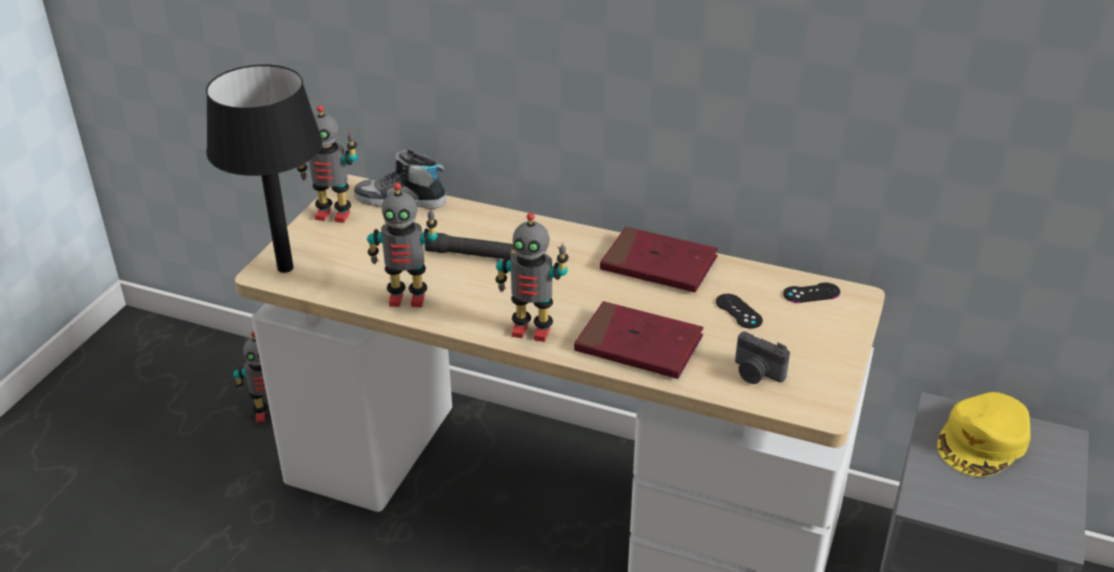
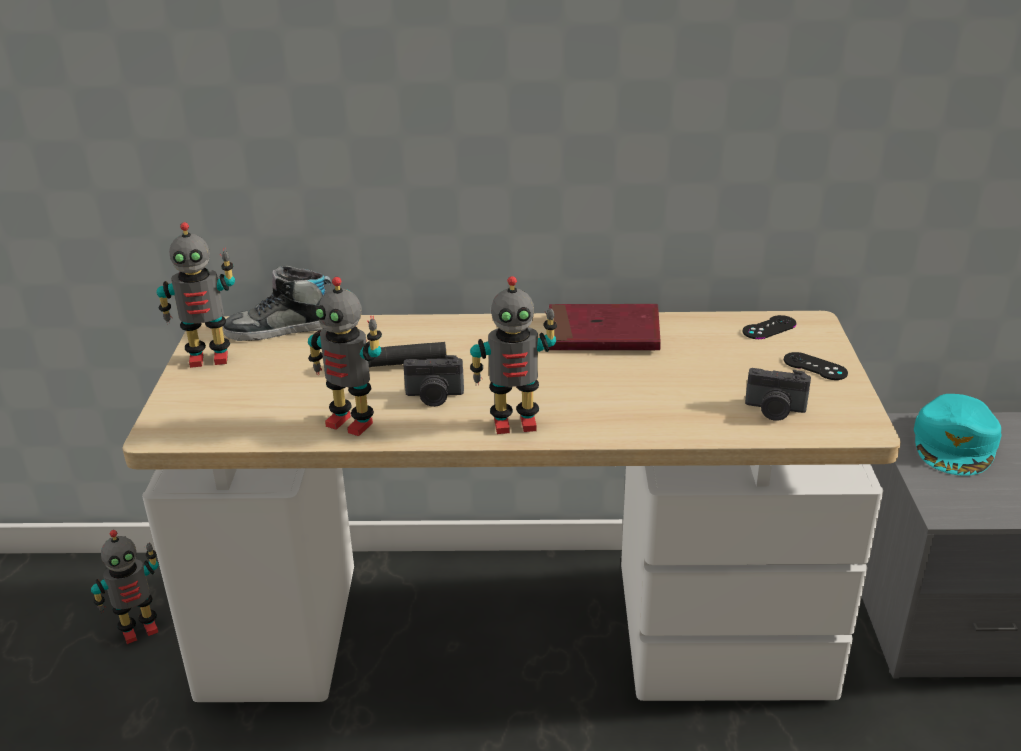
camera: 20 degrees left, 5 degrees down
black table lamp [206,65,322,273] -> none
toy robot [367,183,437,307] -> toy robot turned 45 degrees clockwise [308,277,382,436]
red book [574,301,703,379] -> none
black game controller [716,294,763,329] -> black game controller moved to [784,352,848,380]
yellow cap [937,392,1031,477] -> turquoise cap [914,394,1002,476]
none -> camera [403,355,464,407]

